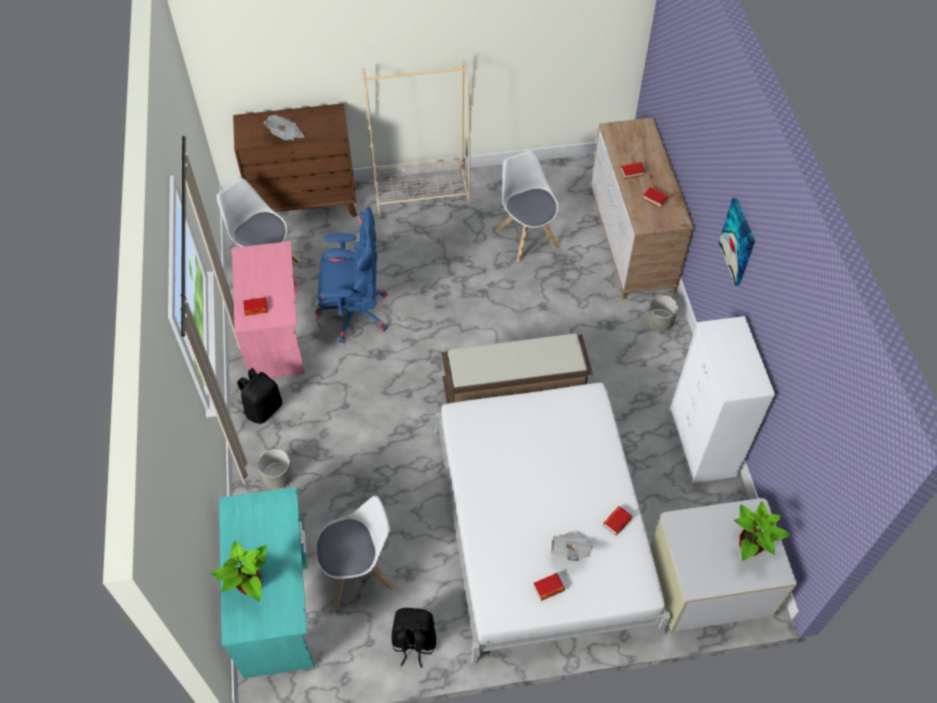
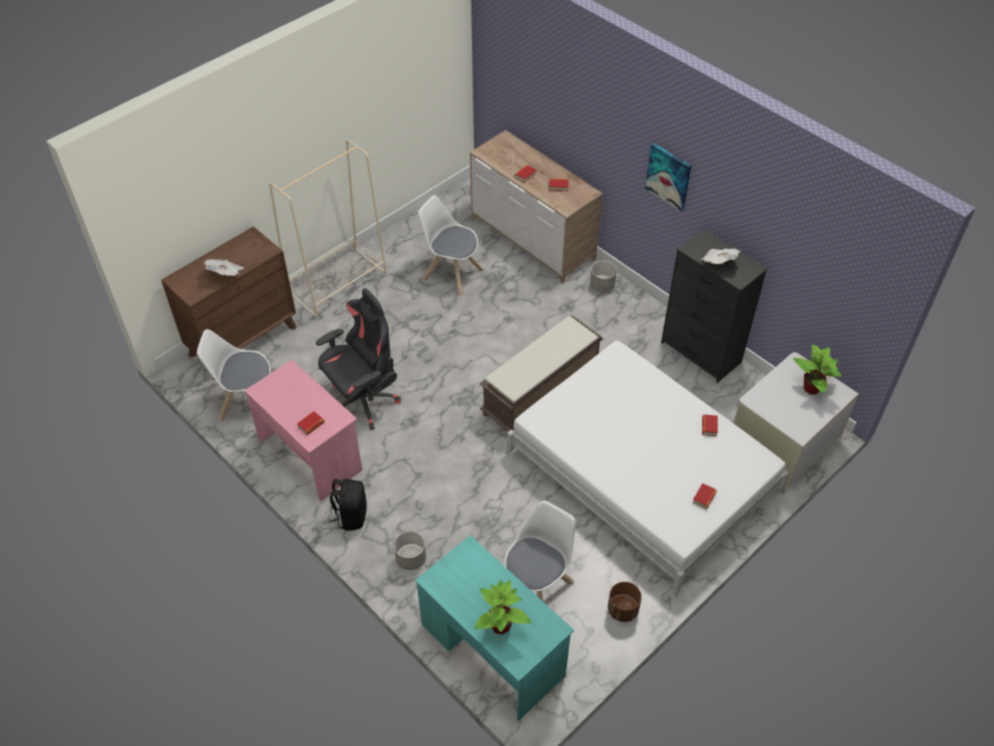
camera: 35 degrees left, 5 degrees down
blue office chair [315,207,388,343] -> black office chair [316,288,401,430]
black backpack [392,608,436,668] -> brown planter [608,582,642,622]
newspaper [551,530,593,563] -> newspaper moved to [701,248,741,264]
white dresser [670,316,775,483] -> black dresser [661,229,767,383]

